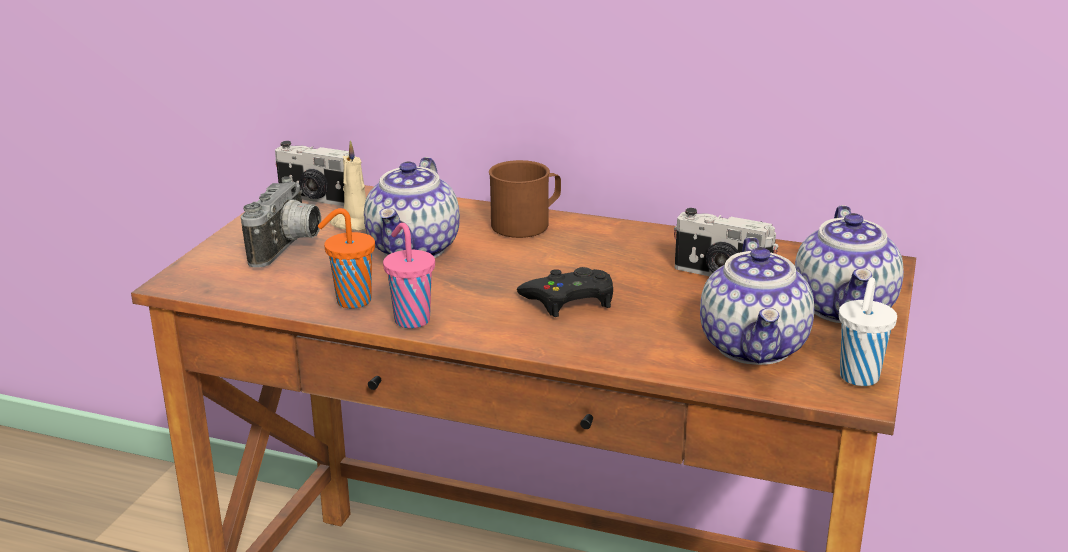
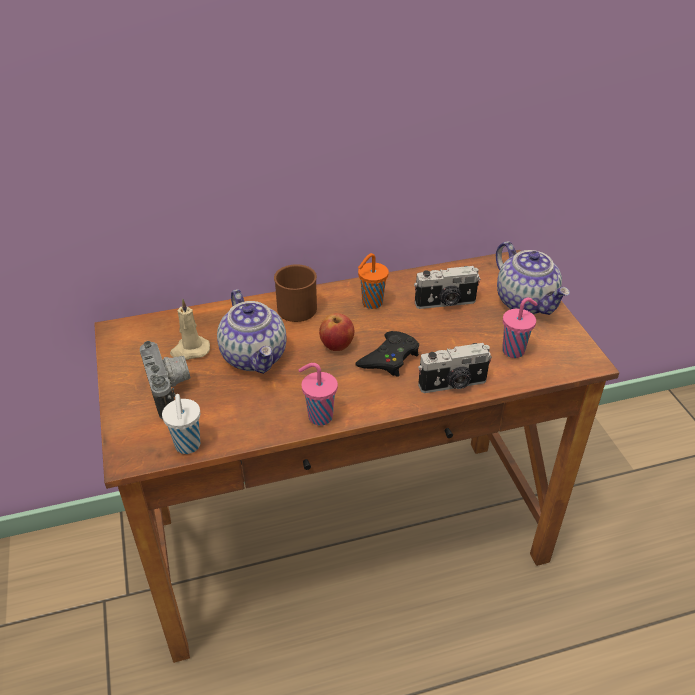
camera: 35 degrees left, 15 degrees up
camera [275,141,349,206] -> camera moved to [418,343,492,393]
orange cup [318,208,375,309] -> orange cup moved to [358,253,389,309]
teapot [700,237,814,365] -> pink cup [502,298,538,358]
white cup [839,278,897,386] -> white cup moved to [162,394,200,454]
none -> apple [319,313,354,351]

